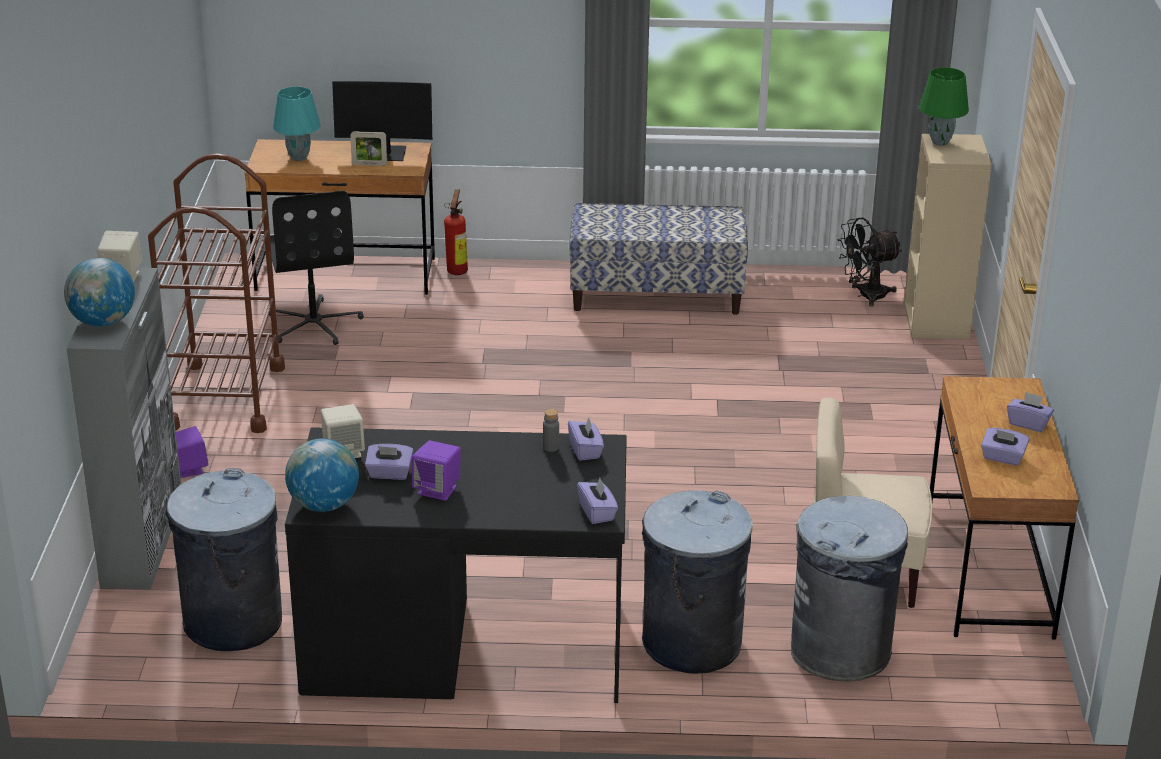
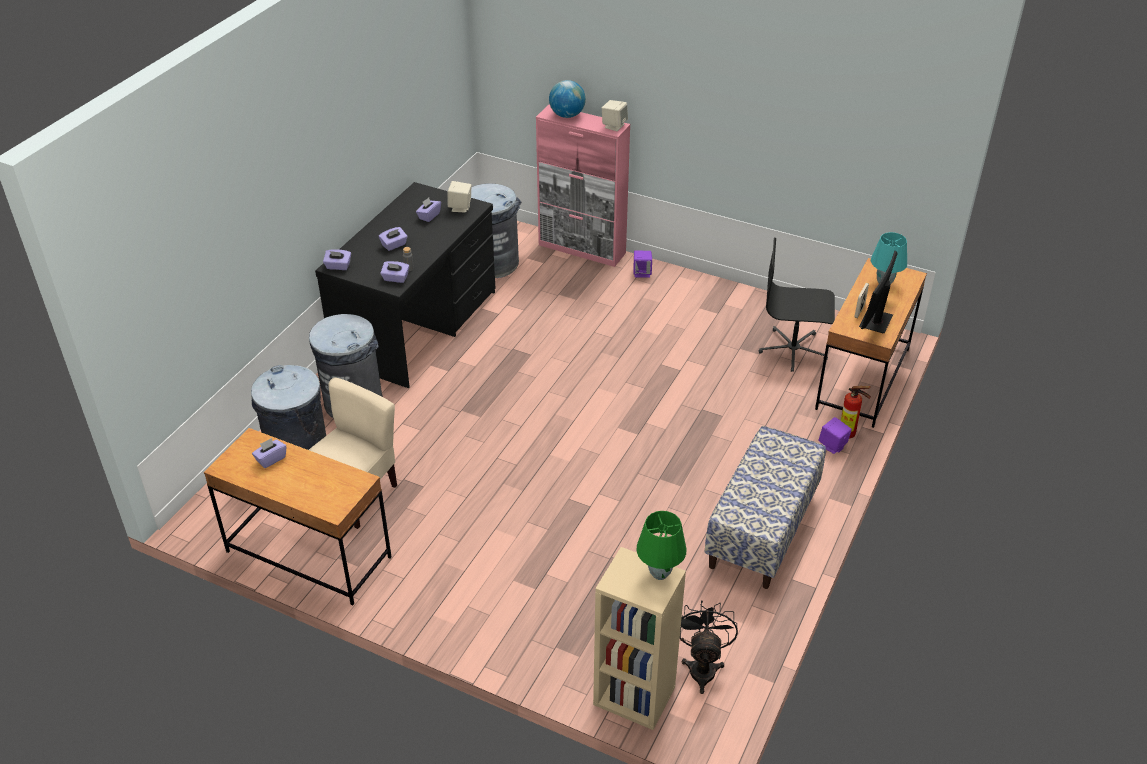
camera: 115 degrees right, 10 degrees up
grey cabinet [66,268,181,589] -> pink cabinet [536,105,630,267]
brown cart [148,153,285,433] -> none
globe [285,438,359,512] -> none
purple speaker [412,440,461,501] -> purple speaker moved to [818,417,852,454]
purple tissue box [1007,392,1054,432] -> purple tissue box moved to [379,227,408,251]

